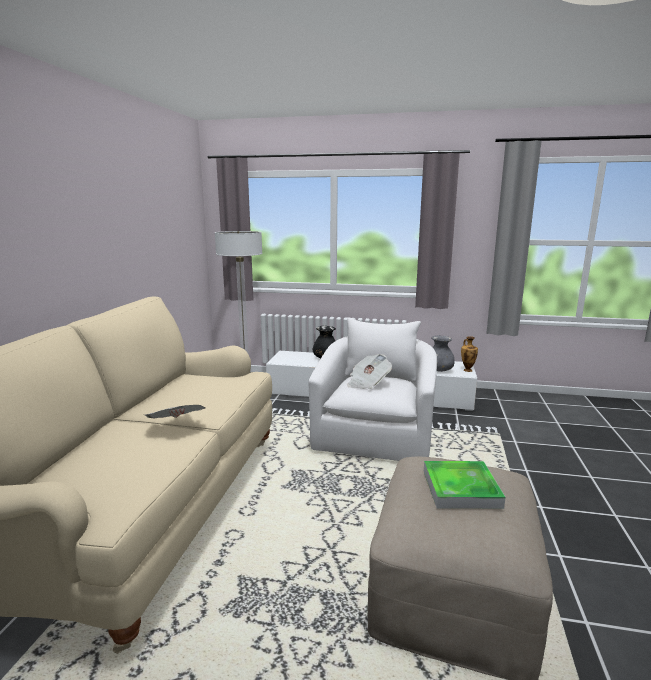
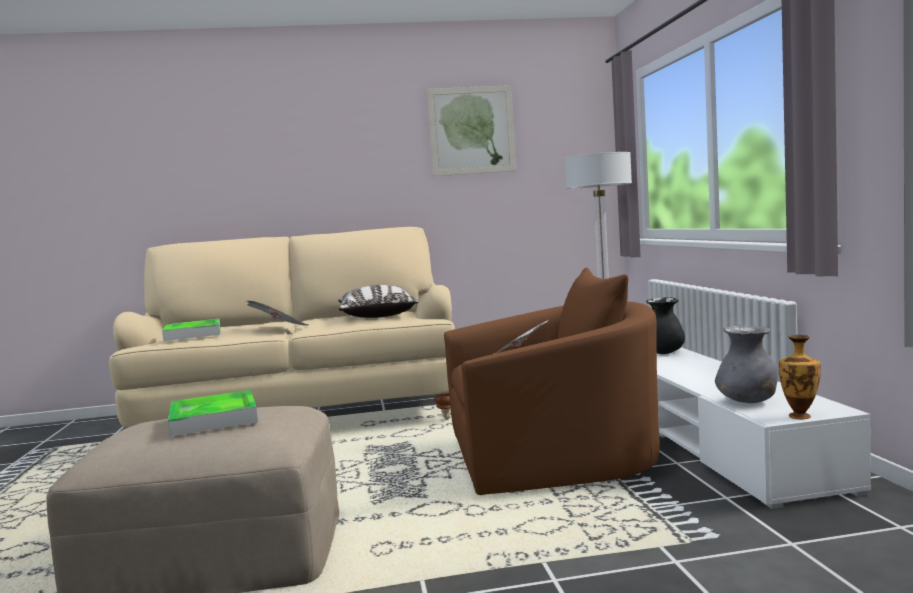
camera: 70 degrees right, 10 degrees down
white armchair [308,317,437,461] -> brown armchair [444,268,660,495]
none -> tray [162,319,221,341]
none -> pillow [338,285,419,318]
none -> picture [427,85,516,176]

